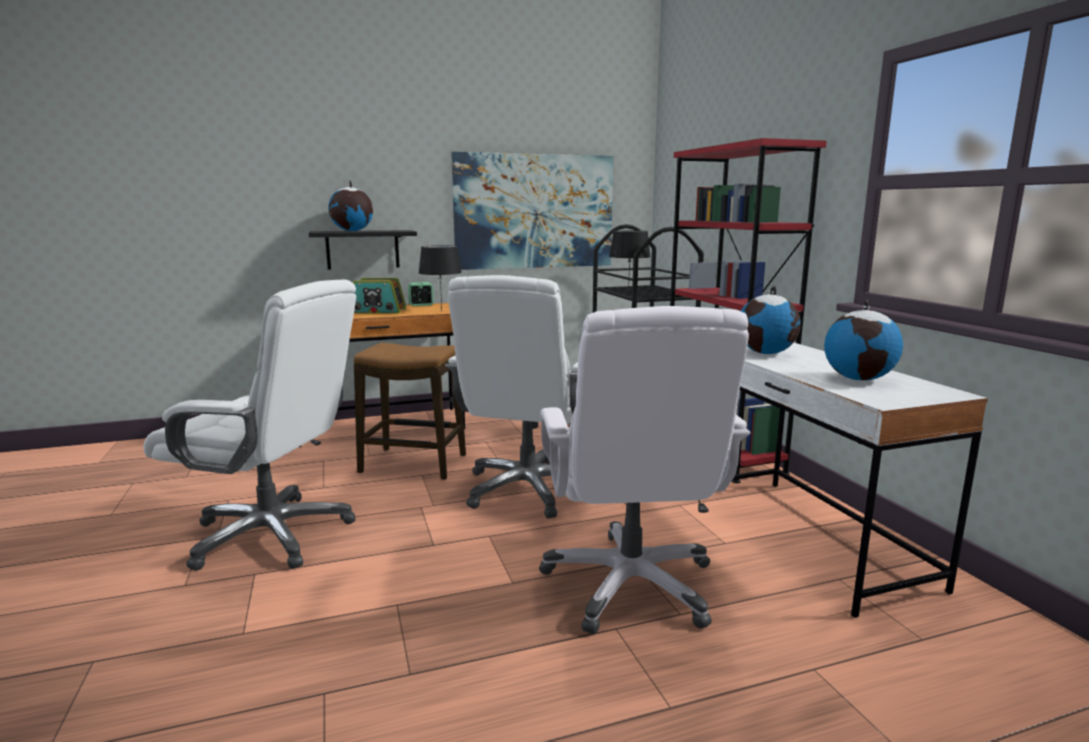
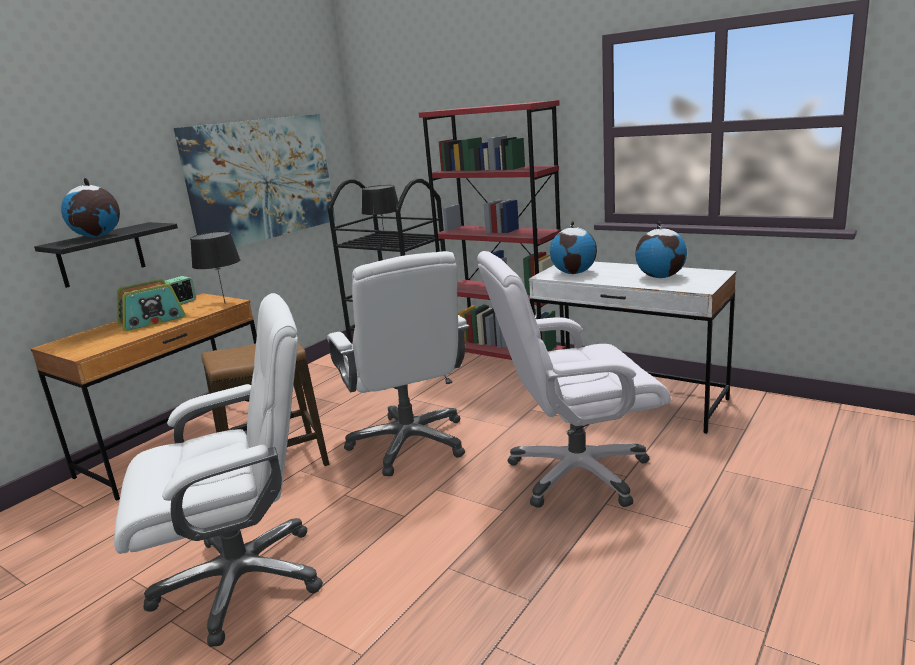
camera: 35 degrees left, 5 degrees up
white office chair [539,306,750,634] -> white office chair turned 120 degrees clockwise [477,251,671,508]

